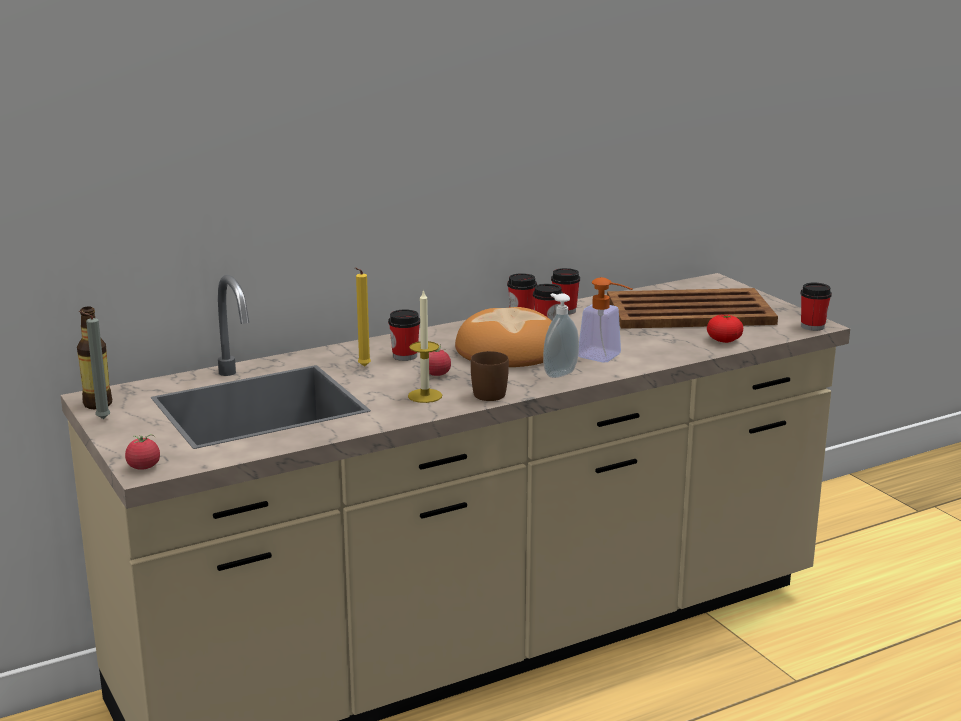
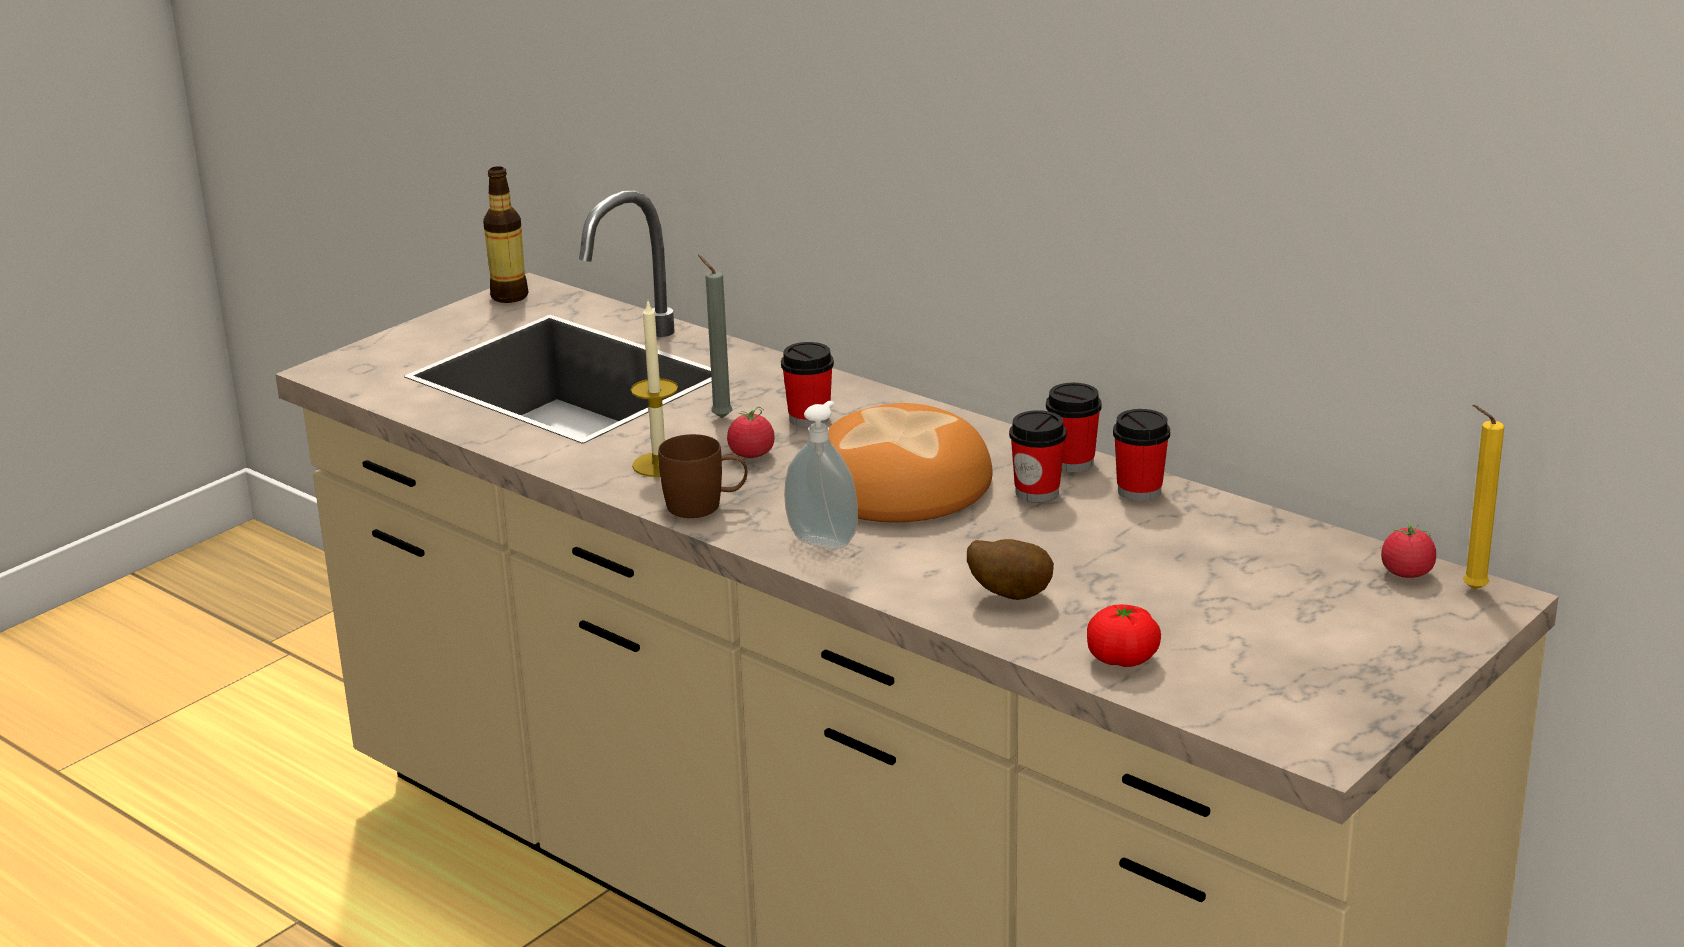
camera: 70 degrees right, 5 degrees up
grey candle [79,311,110,419] -> grey candle moved to [698,255,732,418]
tomato [125,434,160,470] -> tomato moved to [1381,521,1436,578]
yellow candle [355,267,371,367] -> yellow candle moved to [1463,405,1505,590]
soap dispenser [578,277,632,362] -> none
brown tray [607,288,778,329] -> none
cup [801,283,832,331] -> none
none -> potato [967,539,1054,600]

